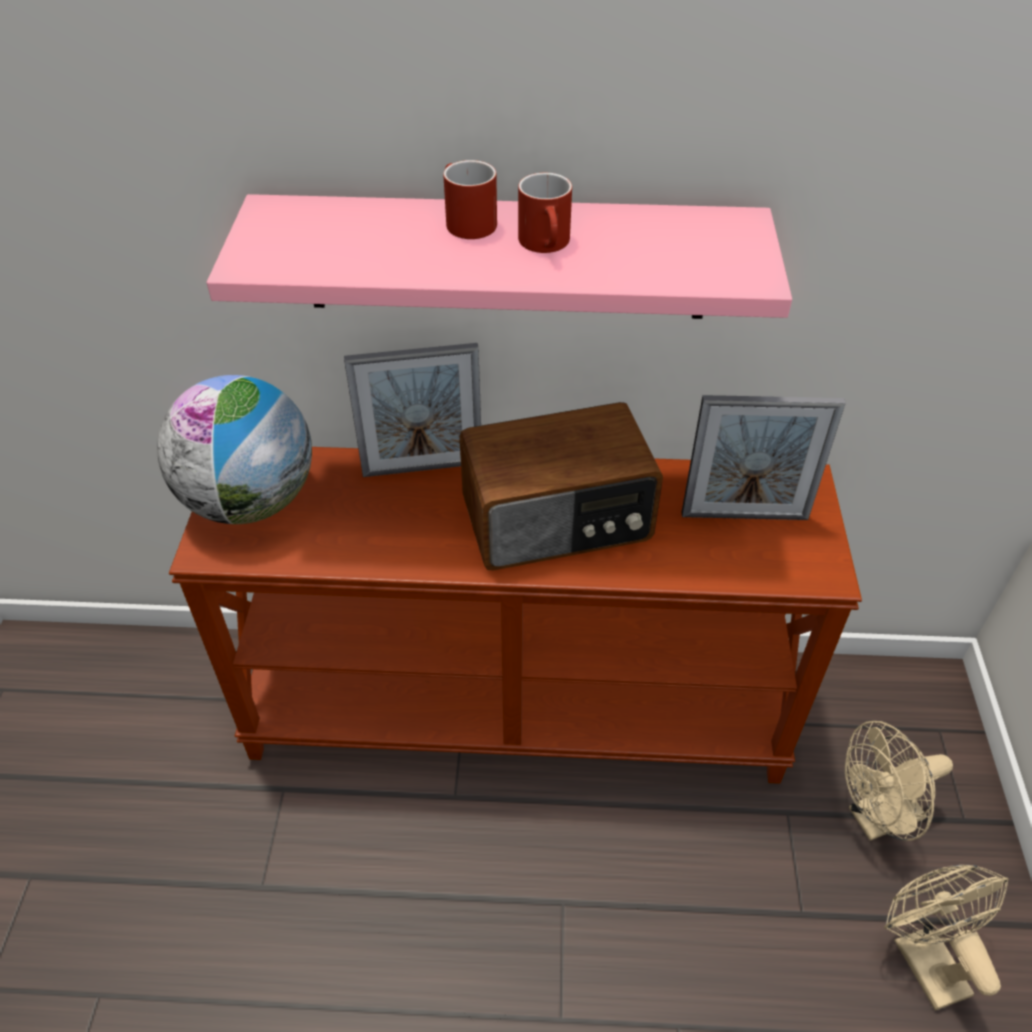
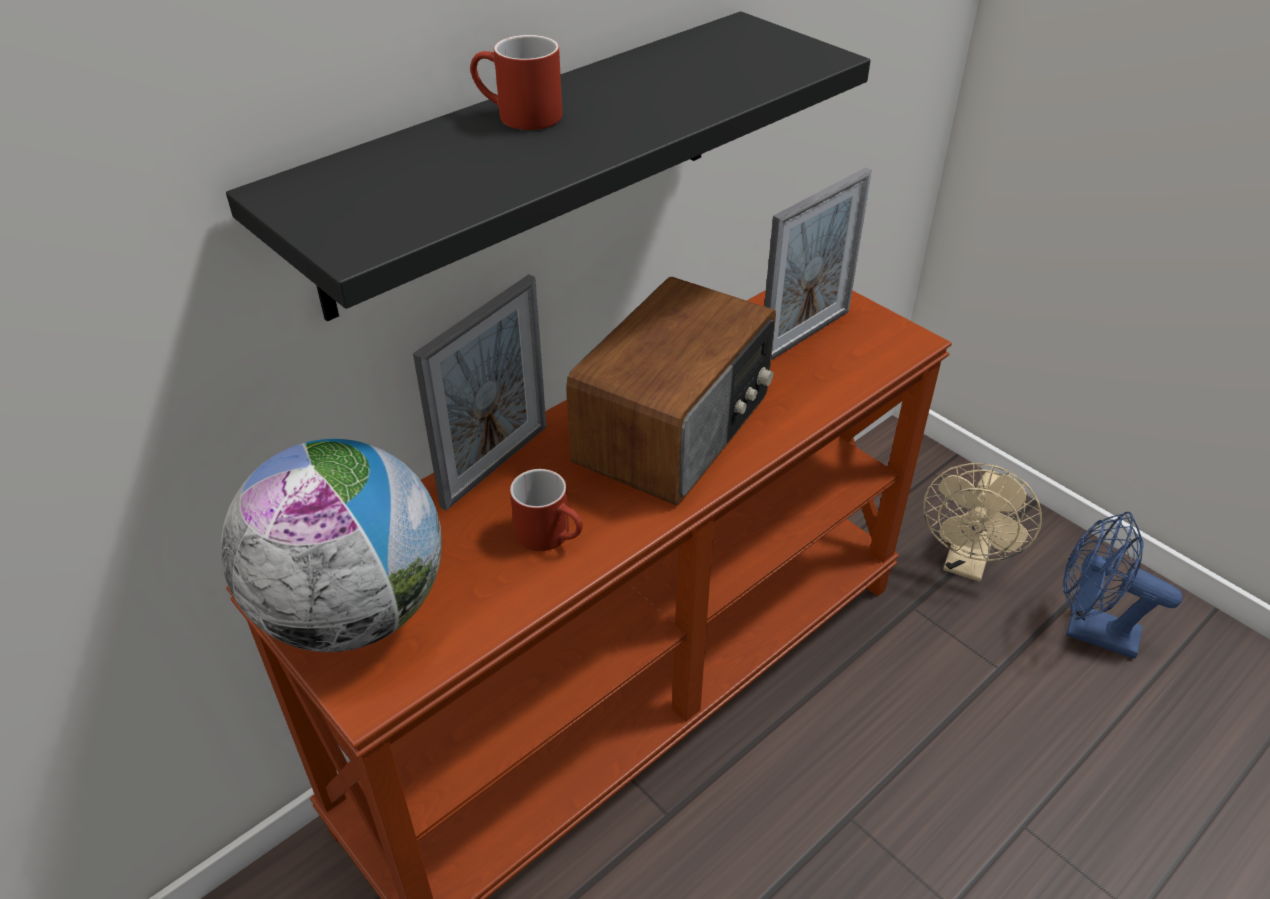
camera: 45 degrees left, 5 degrees down
pink shelf [207,194,792,319] -> black shelf [226,11,871,321]
red mug [518,173,572,253] -> red mug moved to [510,469,583,551]
beige fan [884,865,1009,1011] -> blue fan [1063,512,1183,659]

